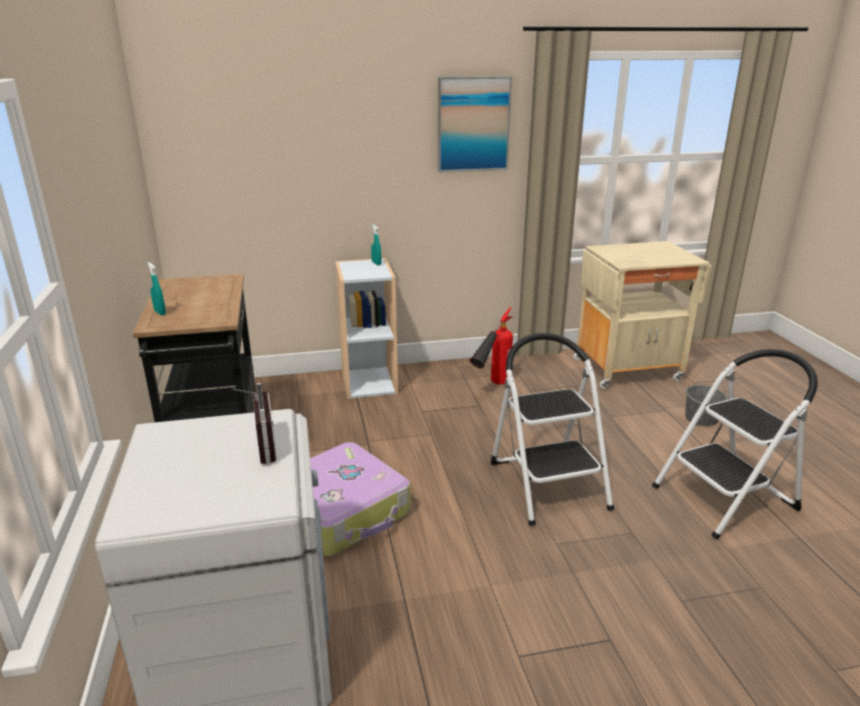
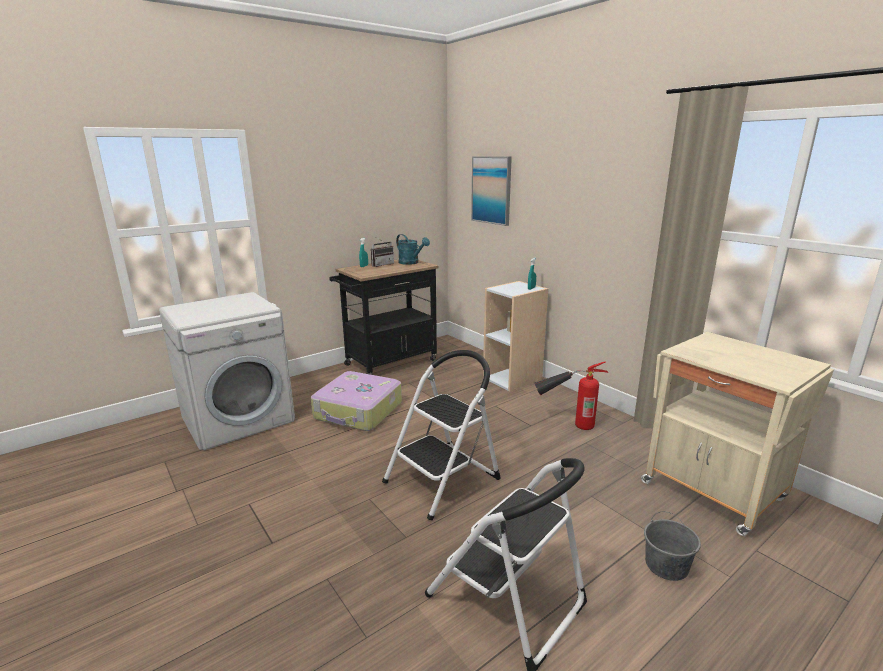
camera: 65 degrees right, 5 degrees down
radio [232,383,277,464] -> radio moved to [371,237,394,267]
picture [438,76,512,172] -> picture moved to [471,156,512,226]
none -> turquoise watering can [396,234,430,265]

